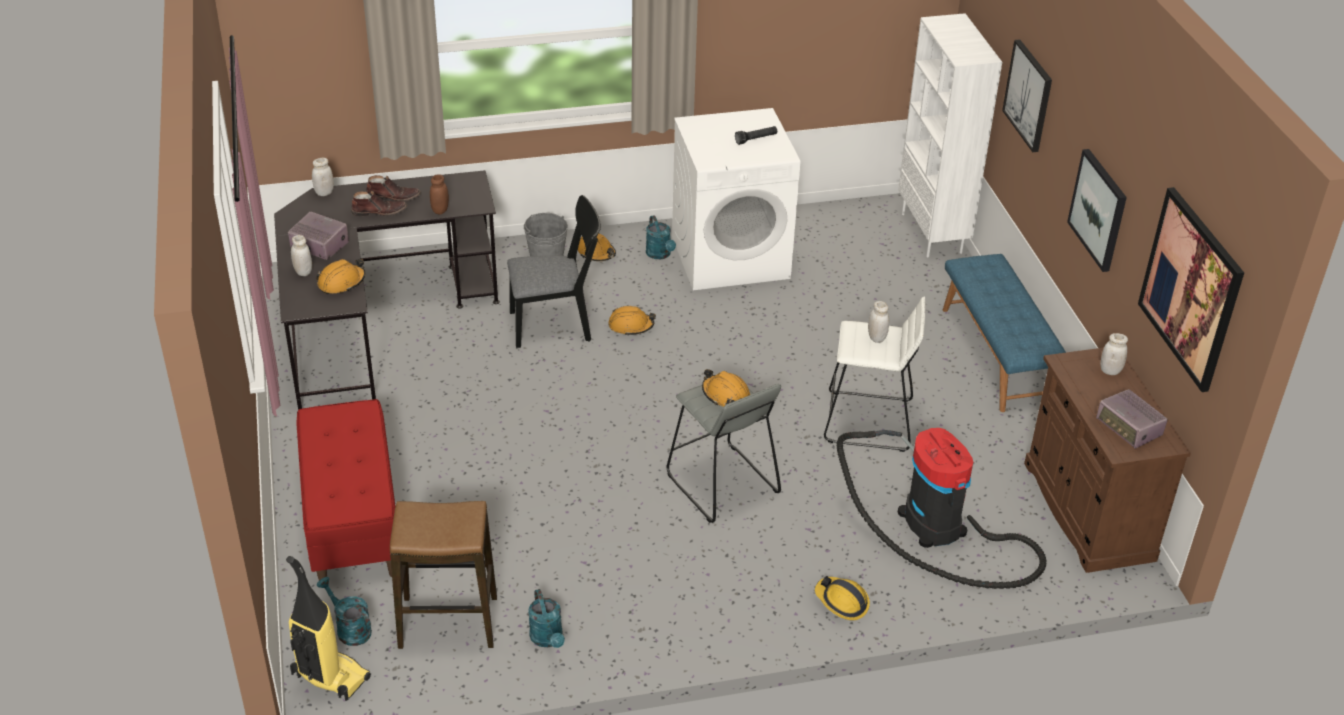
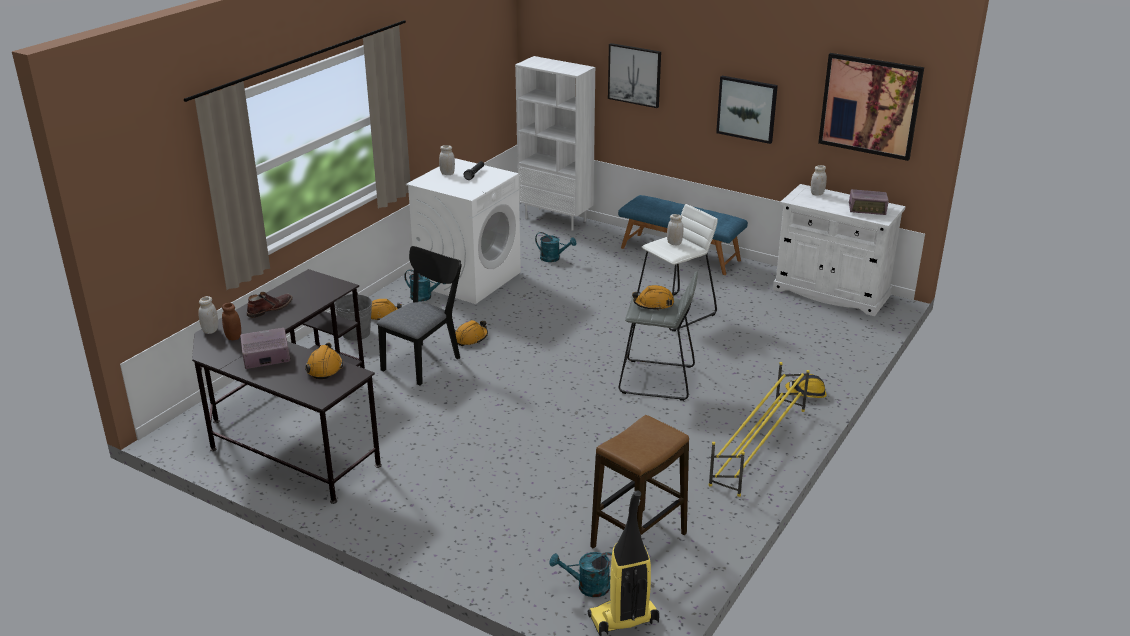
camera: 45 degrees left, 10 degrees down
white jar [291,235,312,276] -> white jar moved to [439,145,455,175]
red bench [297,399,395,580] -> none
brown boot [351,191,407,216] -> none
brown jar [430,174,449,215] -> brown jar moved to [222,303,241,340]
turquoise watering can [528,589,565,648] -> turquoise watering can moved to [535,232,576,262]
vacuum cleaner [837,428,1047,589] -> none
brown cabinet [1024,348,1191,573] -> white cabinet [773,184,906,316]
none -> yellow shoe rack [709,362,810,497]

